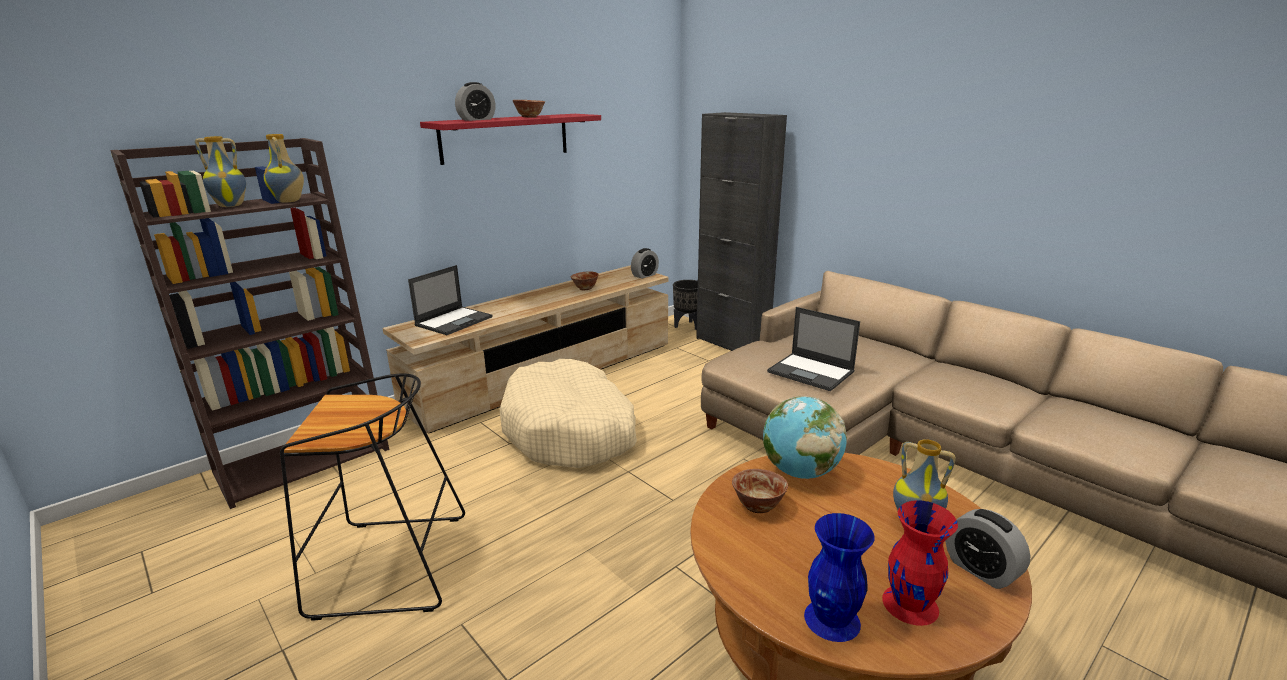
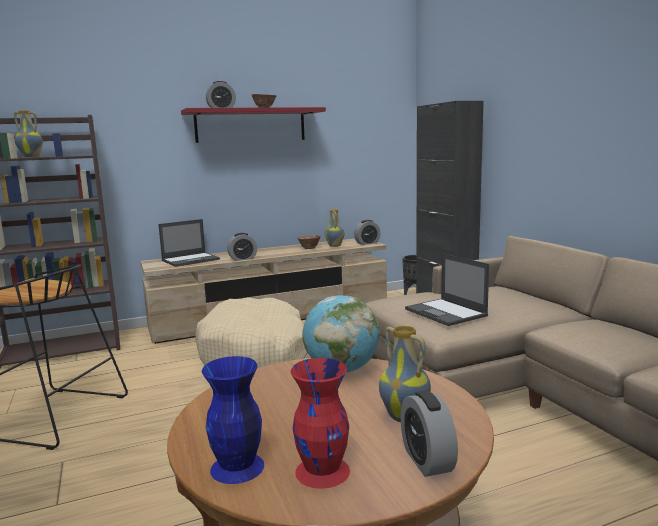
camera: 20 degrees right, 10 degrees down
vase [263,134,304,203] -> vase moved to [325,209,345,247]
bowl [732,469,788,513] -> none
none -> alarm clock [227,233,257,261]

